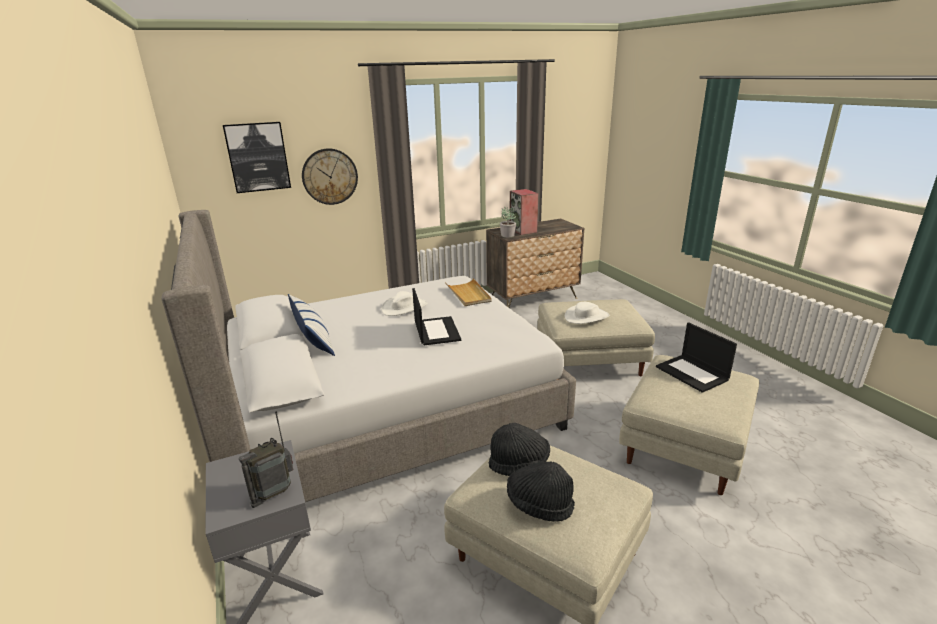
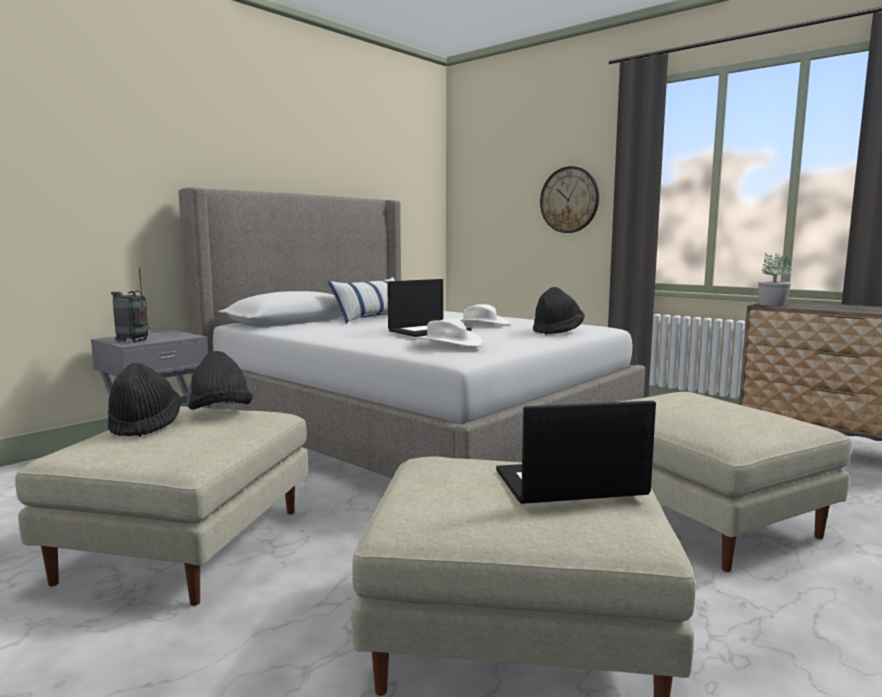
camera: 65 degrees right, 15 degrees down
picture [223,122,291,193] -> none
beige tray [445,278,491,306] -> black hat [533,287,585,335]
speaker [509,189,539,235] -> none
white hat [565,302,609,324] -> white hat moved to [410,318,485,347]
laptop [656,322,737,393] -> laptop turned 45 degrees clockwise [496,401,656,504]

